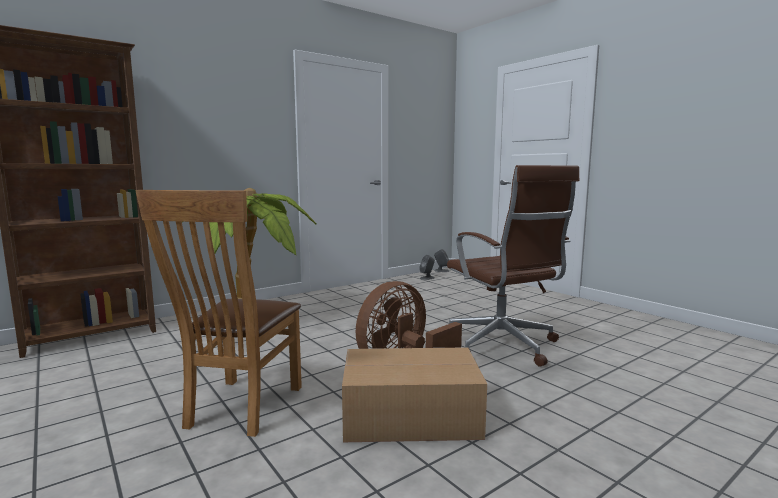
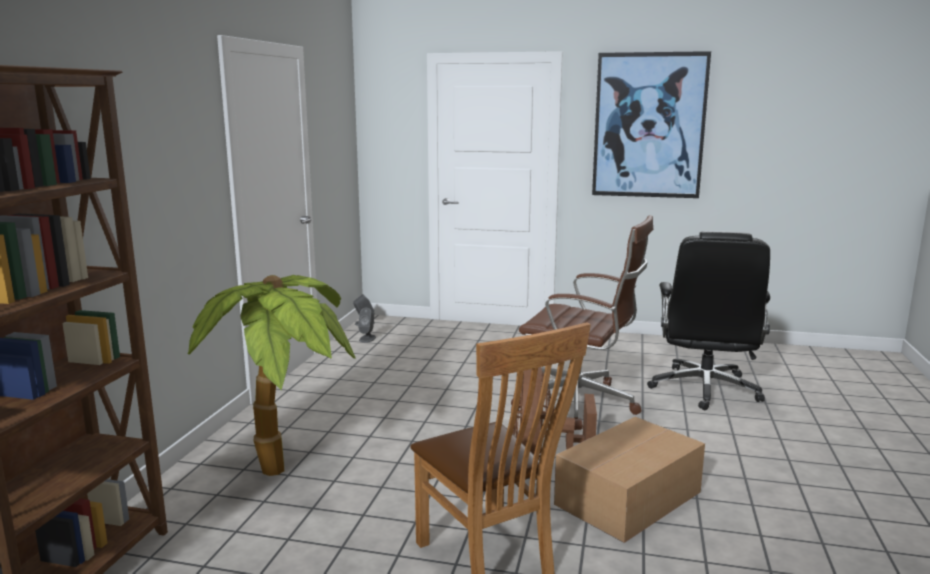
camera: 40 degrees left, 5 degrees up
none -> picture [592,51,711,198]
none -> black office chair [647,231,770,410]

